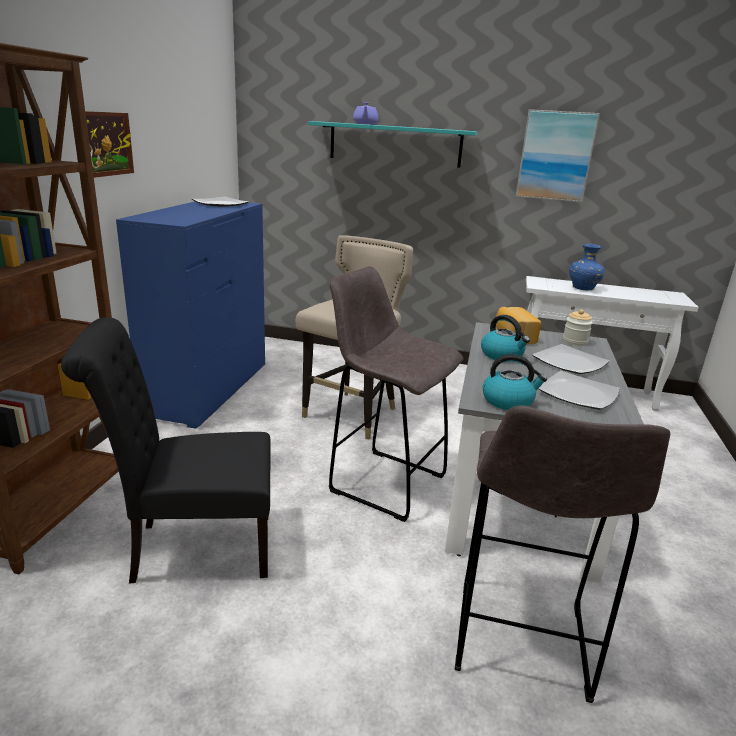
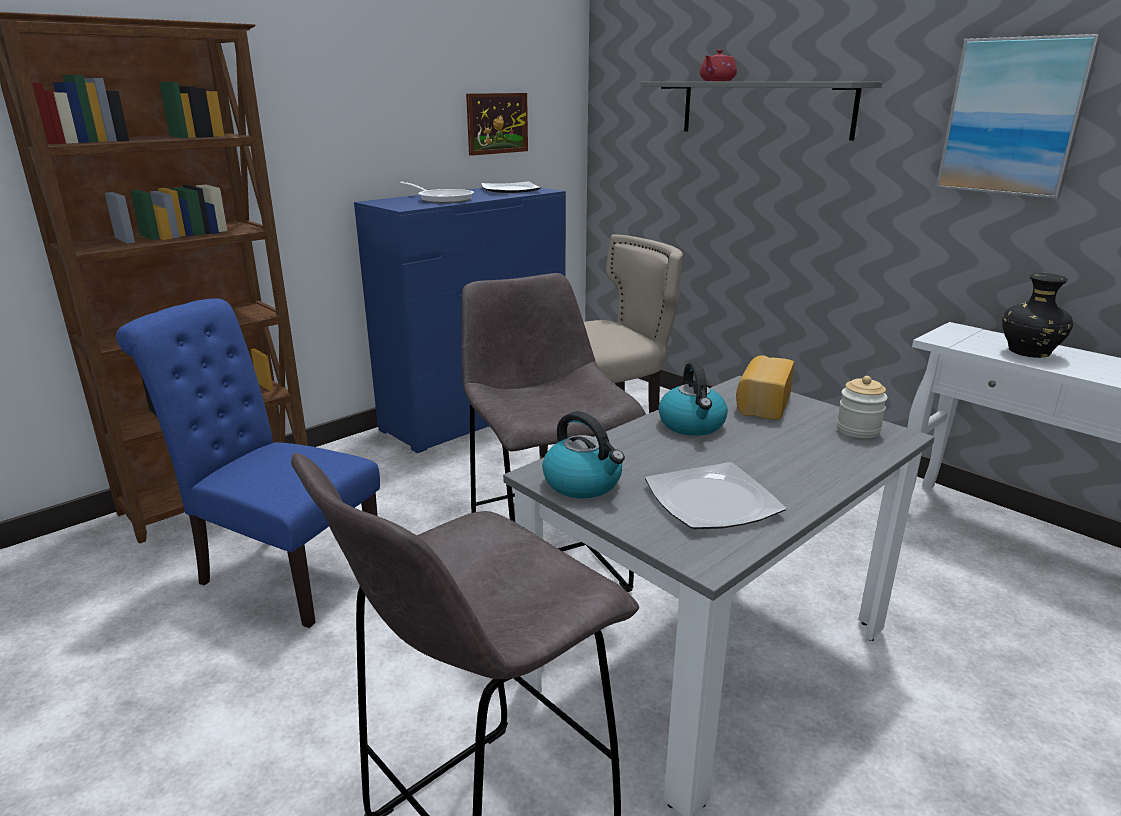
camera: 35 degrees right, 0 degrees up
black chair [61,317,271,583] -> blue chair [116,298,380,628]
picture [85,111,134,178] -> picture moved to [466,93,528,156]
turquoise shelf [308,121,478,168] -> grey shelf [641,82,882,141]
purple teapot [353,102,378,124] -> red teapot [700,50,737,81]
plate [532,344,610,374] -> none
blue vase [569,244,605,291] -> black vase [1002,273,1073,358]
none -> frying pan [400,182,474,203]

